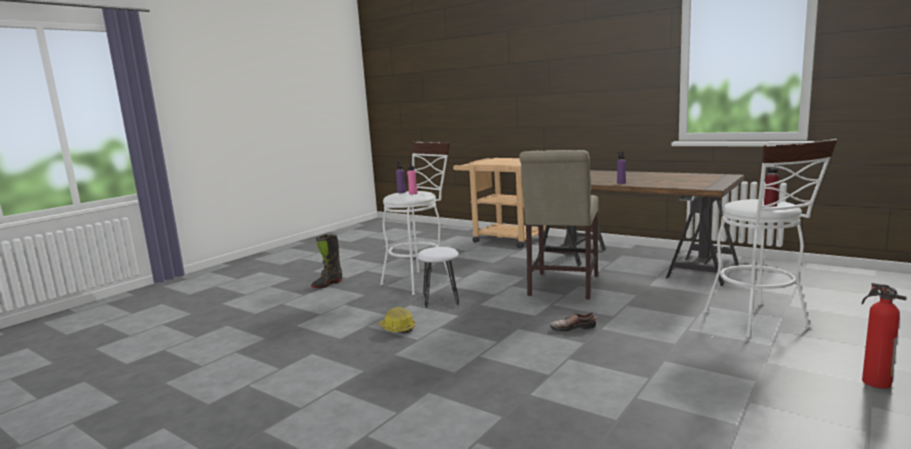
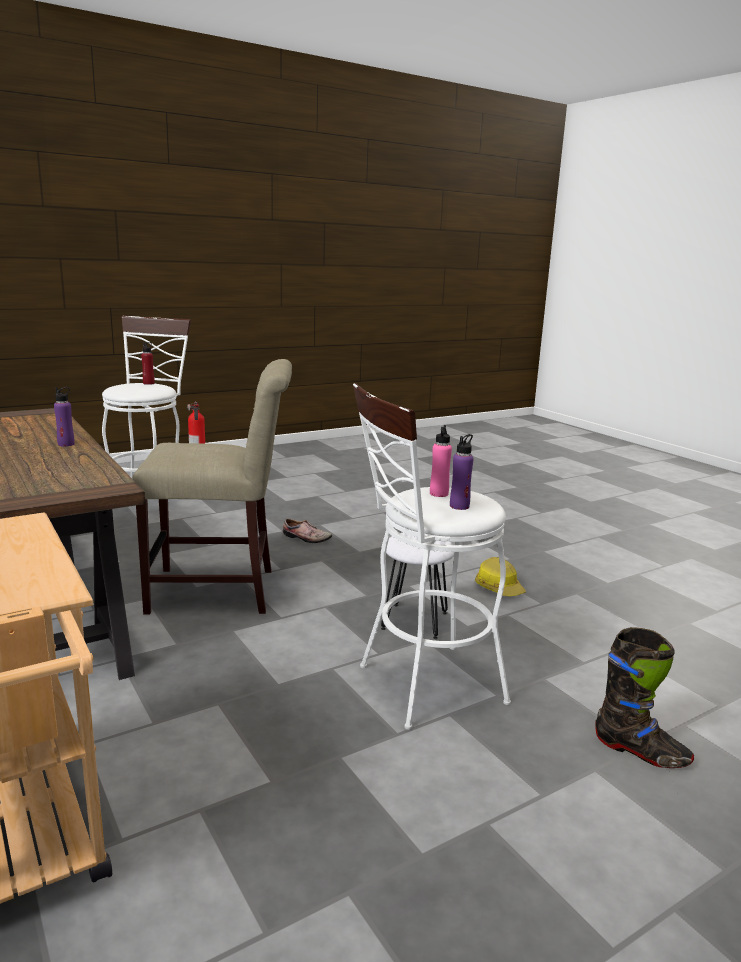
camera: 160 degrees left, 5 degrees up
black boot [311,234,342,288] -> black boot turned 60 degrees clockwise [595,627,694,768]
beige chair [519,150,599,300] -> beige chair turned 45 degrees clockwise [132,359,292,615]

